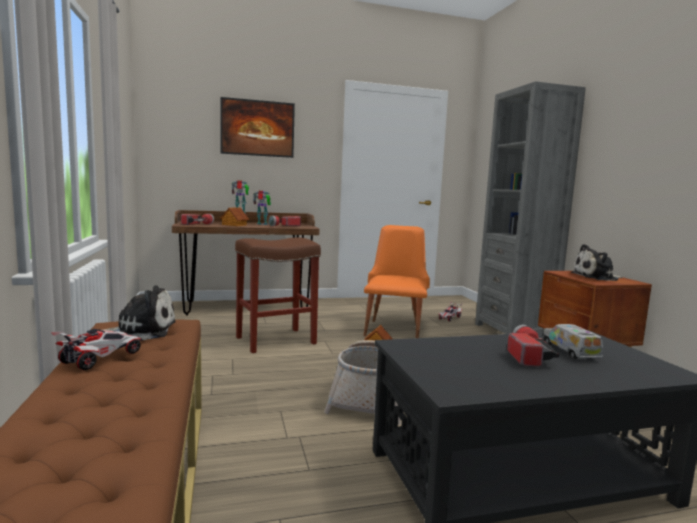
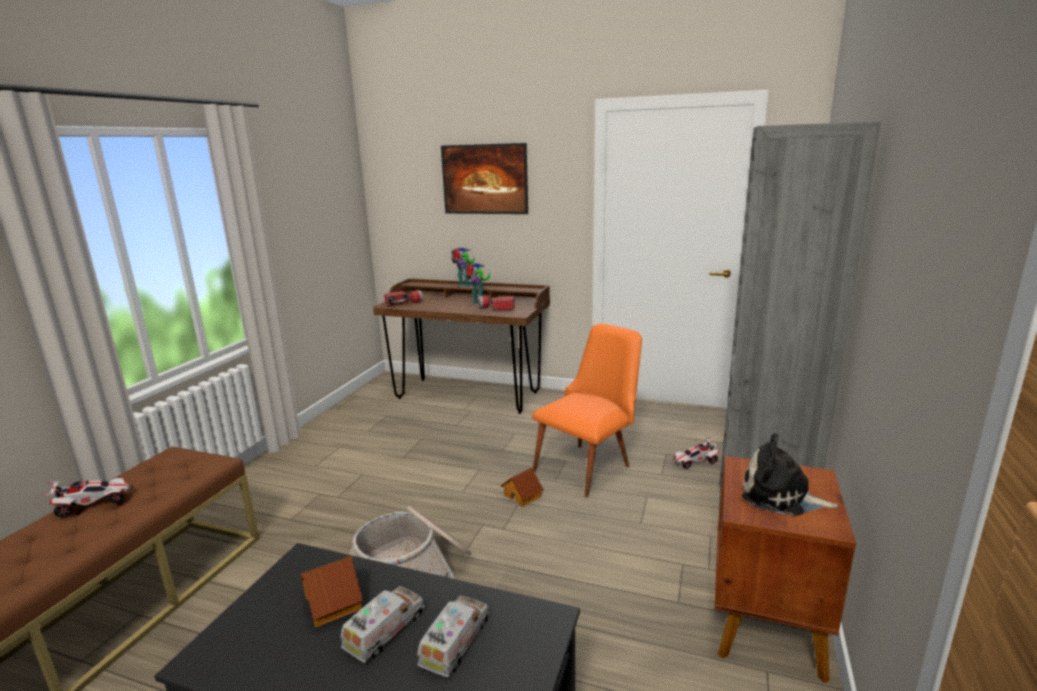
camera: 35 degrees right, 10 degrees up
plush toy [104,285,176,340] -> none
toy house [220,207,249,226] -> toy house moved to [301,556,363,627]
brown stool [235,238,321,353] -> none
flashlight [507,325,559,367] -> toy truck [341,586,425,663]

